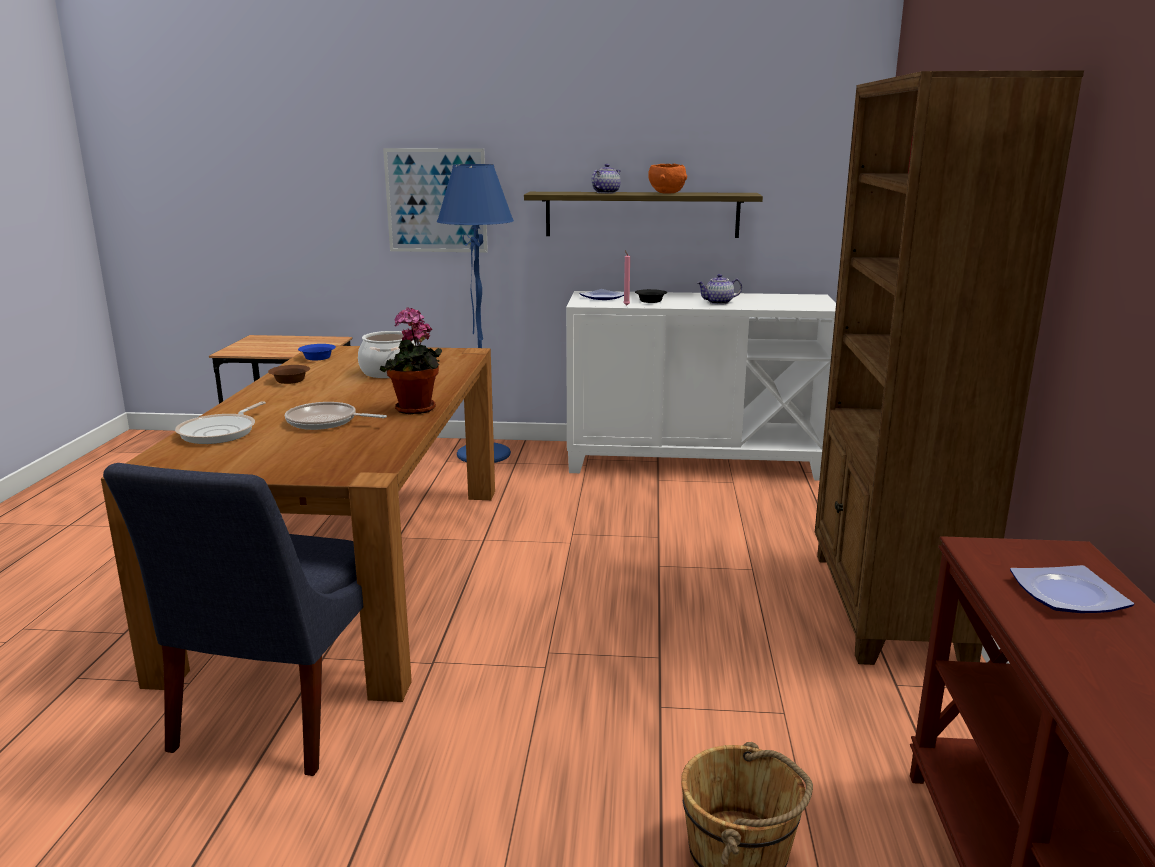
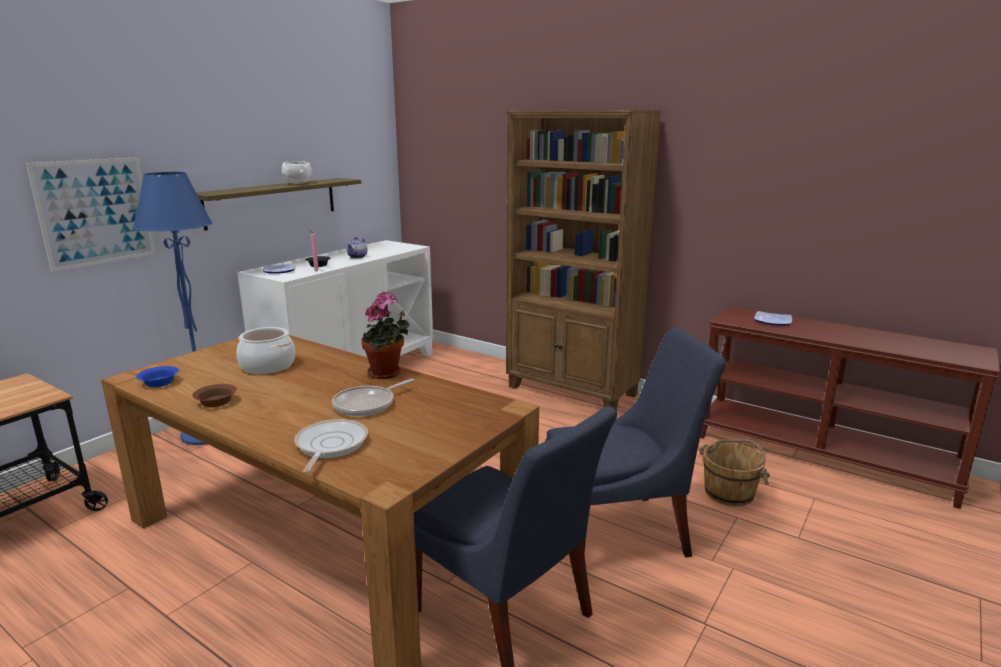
camera: 60 degrees left, 0 degrees up
frying pan [175,401,266,444] -> frying pan turned 135 degrees counterclockwise [294,419,368,473]
teapot [592,164,621,194] -> none
orange bowl [648,164,687,194] -> white bowl [282,161,313,184]
none -> blue chair [545,328,726,558]

